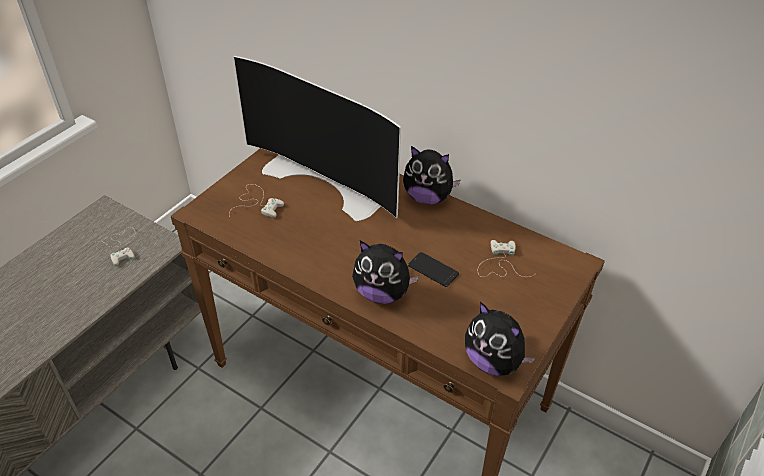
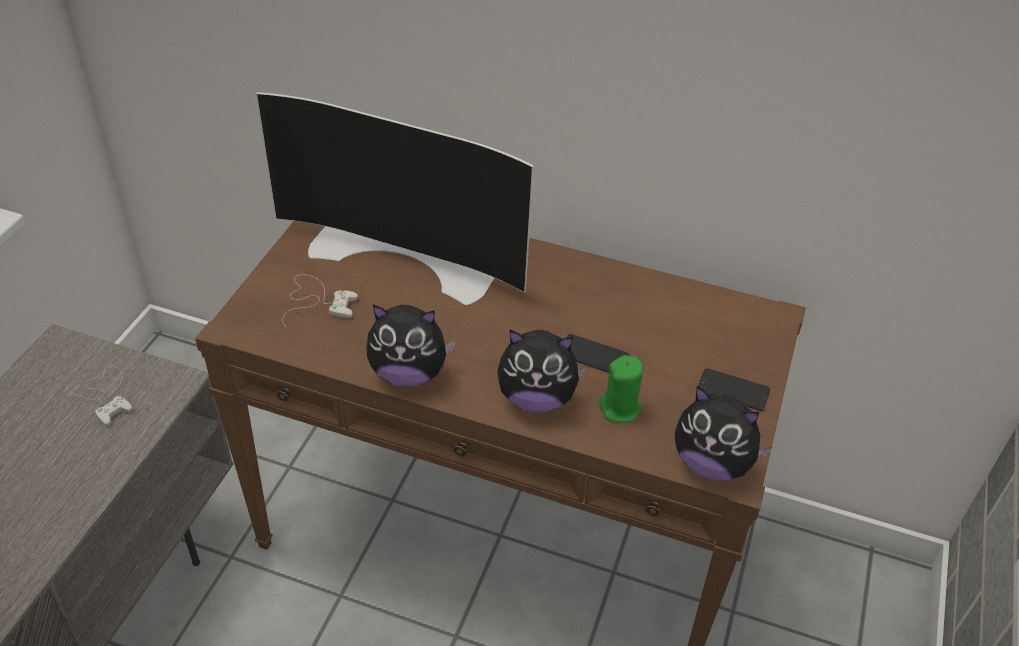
camera: 15 degrees left, 0 degrees up
plush toy [403,146,461,204] -> plush toy moved to [366,305,456,387]
white game controller [478,240,535,277] -> none
none -> green candle [599,355,643,423]
none -> phone [698,368,770,411]

